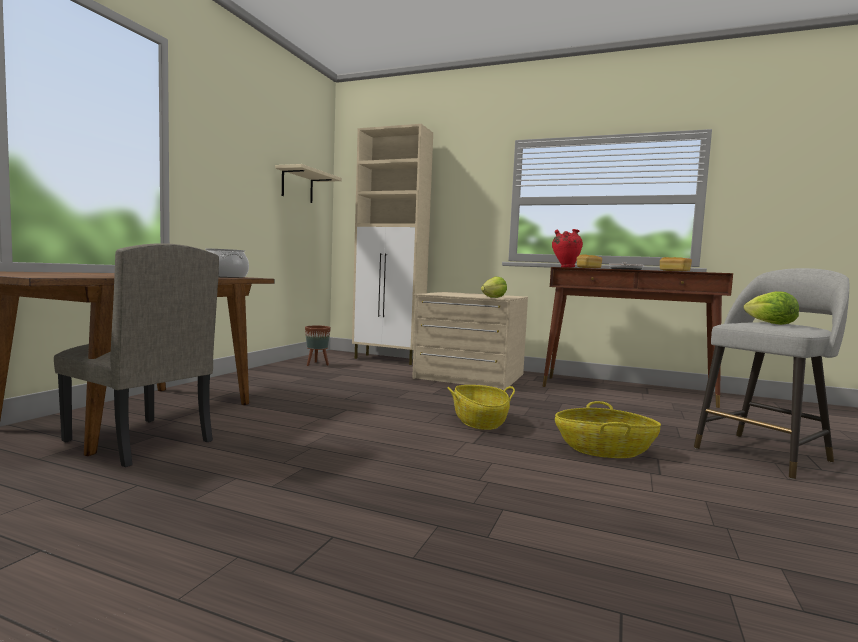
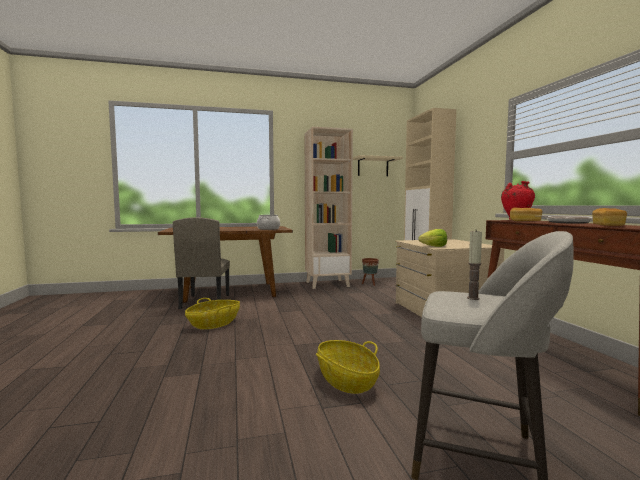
camera: 55 degrees right, 0 degrees up
basket [448,385,515,430] -> basket moved to [185,298,240,329]
lettuce [743,291,799,325] -> candle [467,229,482,300]
none -> beige bookcase [305,127,353,289]

